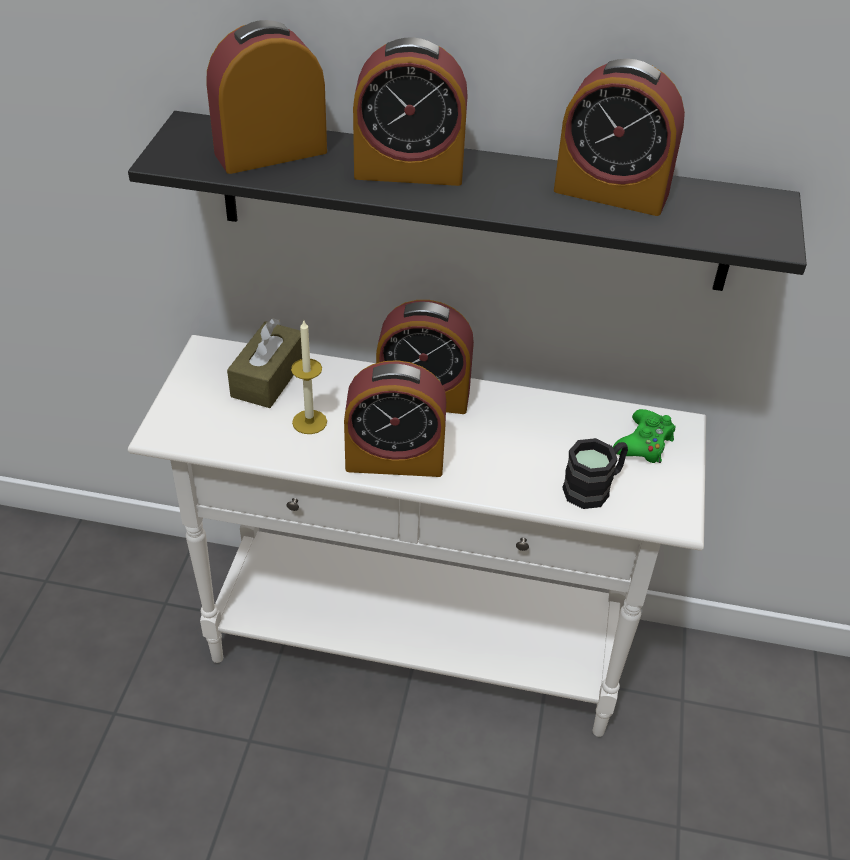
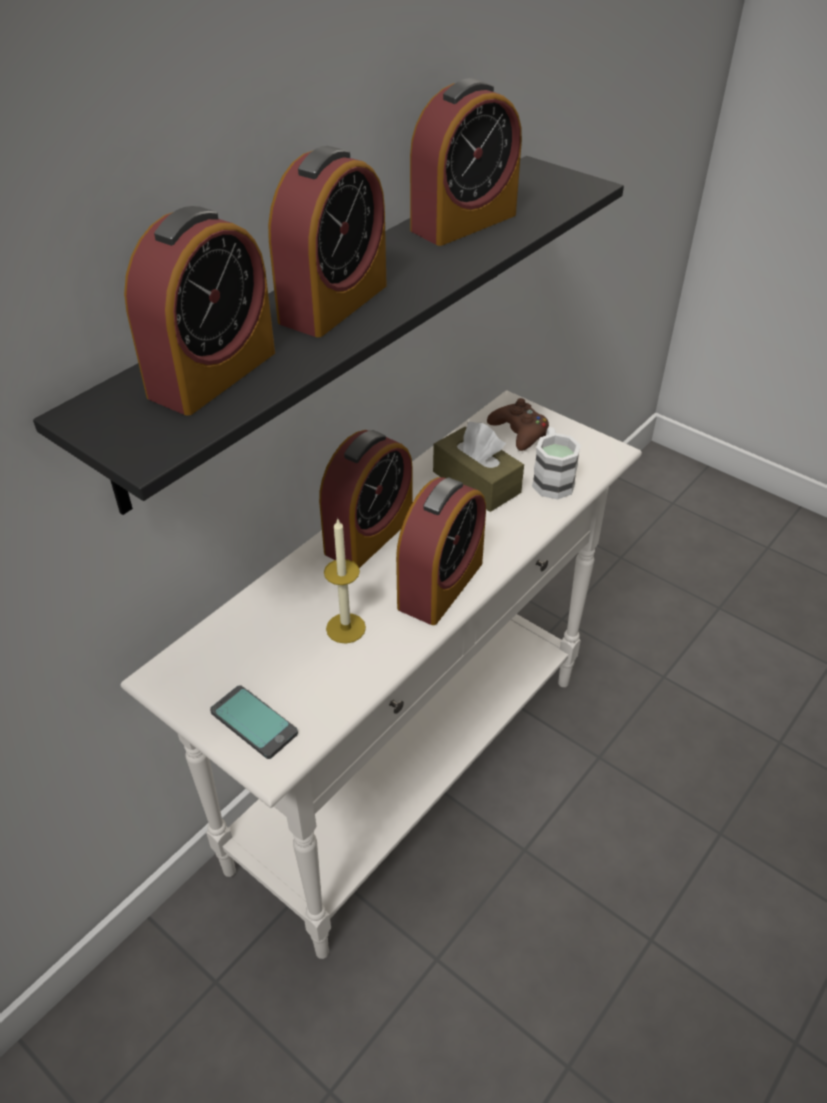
camera: 60 degrees left, 0 degrees up
alarm clock [206,20,327,174] -> alarm clock turned 150 degrees counterclockwise [124,206,275,415]
brown tissue box [227,318,302,408] -> brown tissue box moved to [433,422,524,512]
black mug [562,438,628,509] -> white mug [532,427,581,500]
green game controller [613,409,675,463] -> brown game controller [487,398,549,451]
none -> phone [210,685,298,759]

